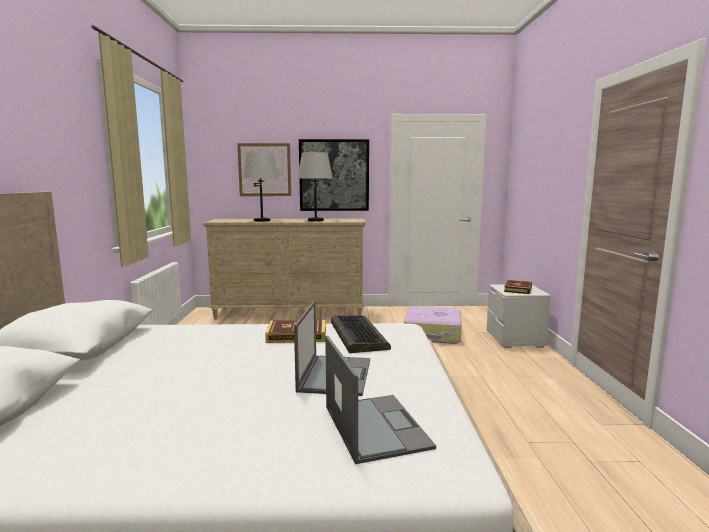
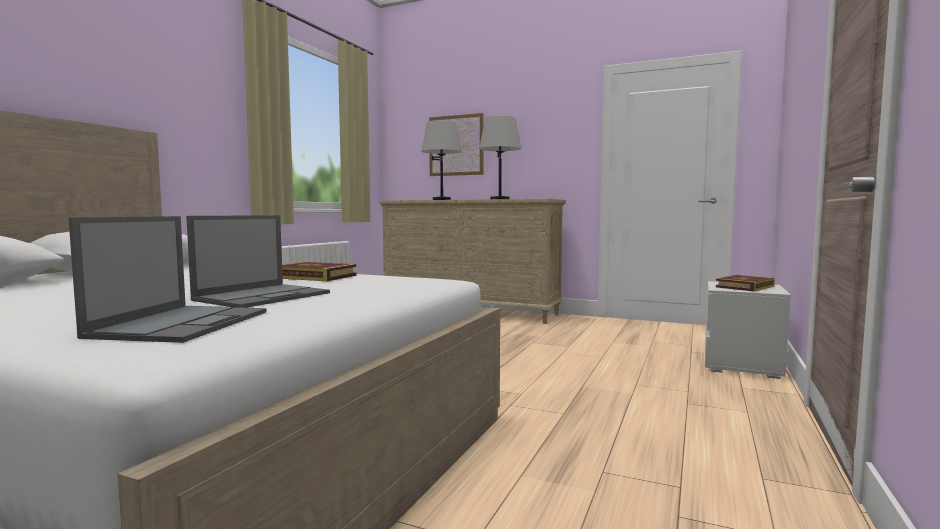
camera: 25 degrees right, 5 degrees down
picture [299,139,369,211] -> none
keyboard [331,315,391,353] -> none
suitcase [404,306,462,344] -> none

